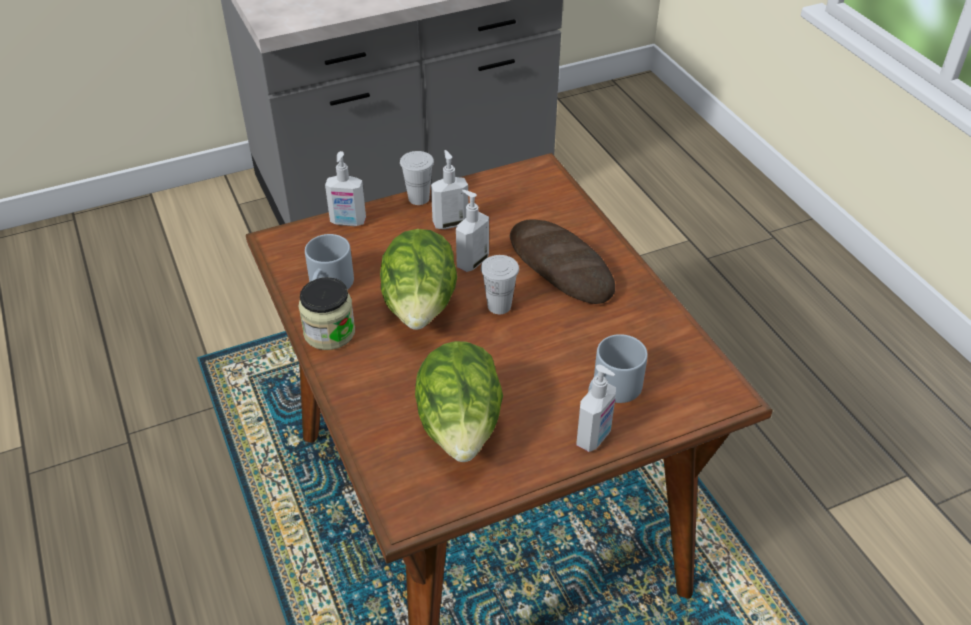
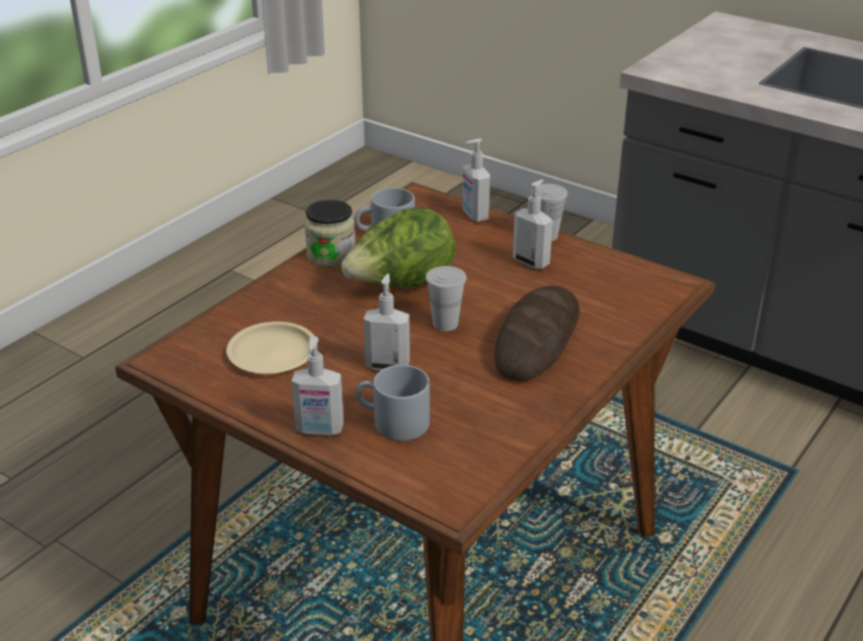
camera: 60 degrees right, 10 degrees down
lettuce [415,341,503,462] -> beige plate [226,322,314,374]
soap dispenser [456,190,489,272] -> soap dispenser moved to [364,273,410,371]

